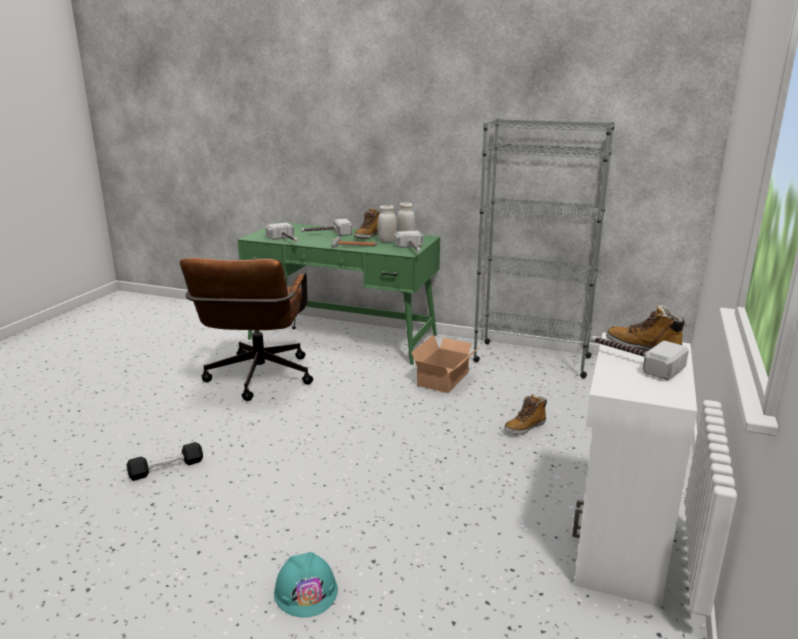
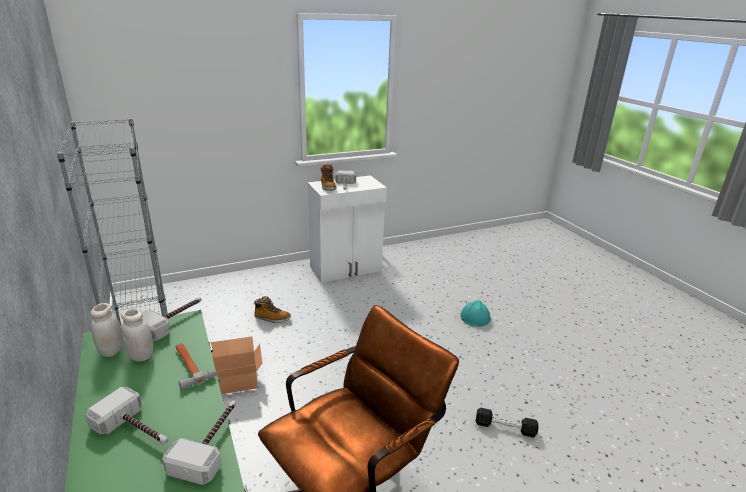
camera: 135 degrees left, 5 degrees up
boot [354,208,380,239] -> none

